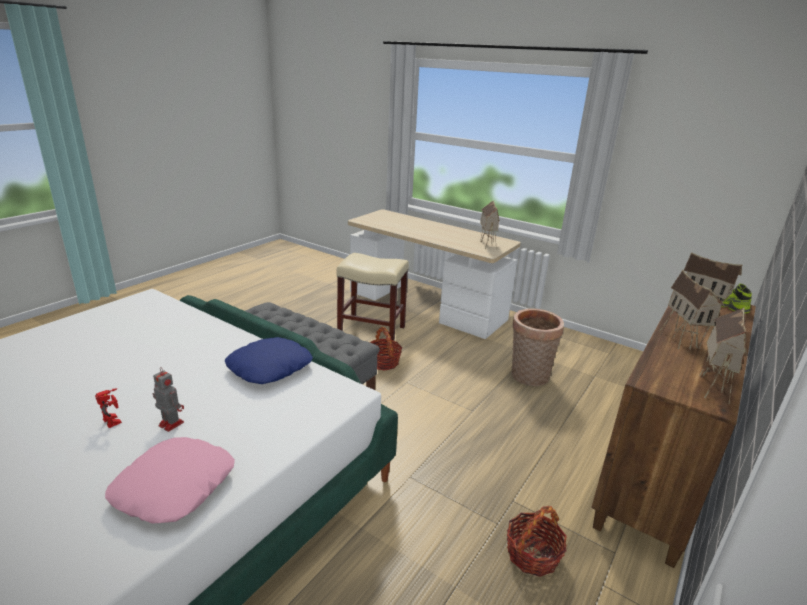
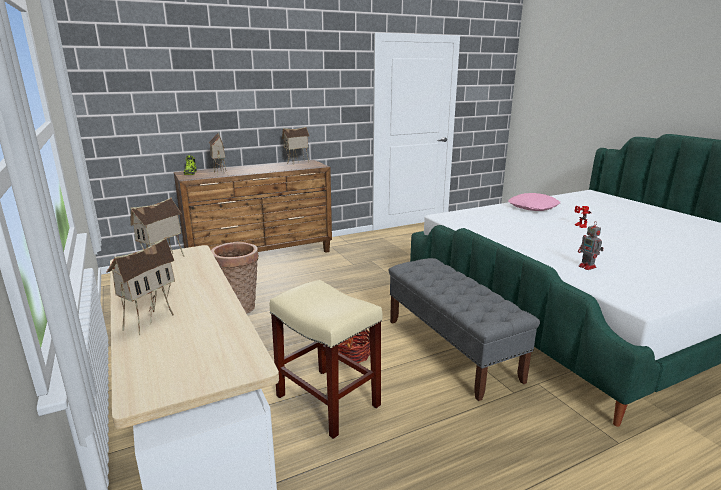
camera: 150 degrees left, 5 degrees down
toy robot [153,367,184,432] -> toy robot moved to [578,222,604,270]
blue pillow [225,337,313,384] -> none
basket [507,506,567,577] -> none
toy house [659,270,725,352] -> toy house moved to [106,237,175,335]

